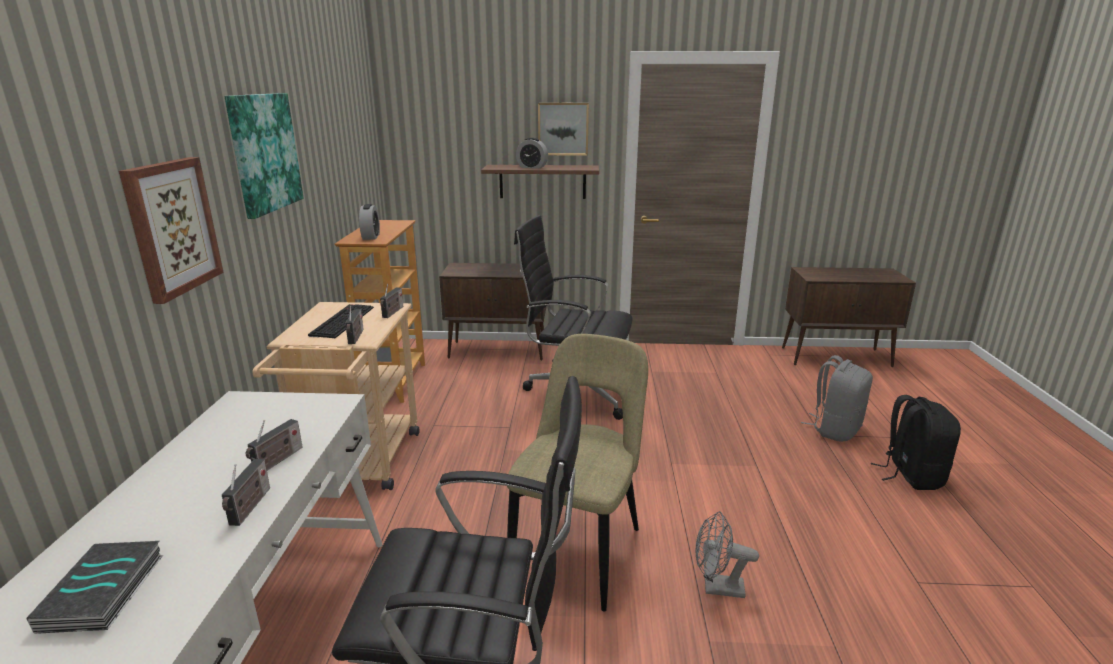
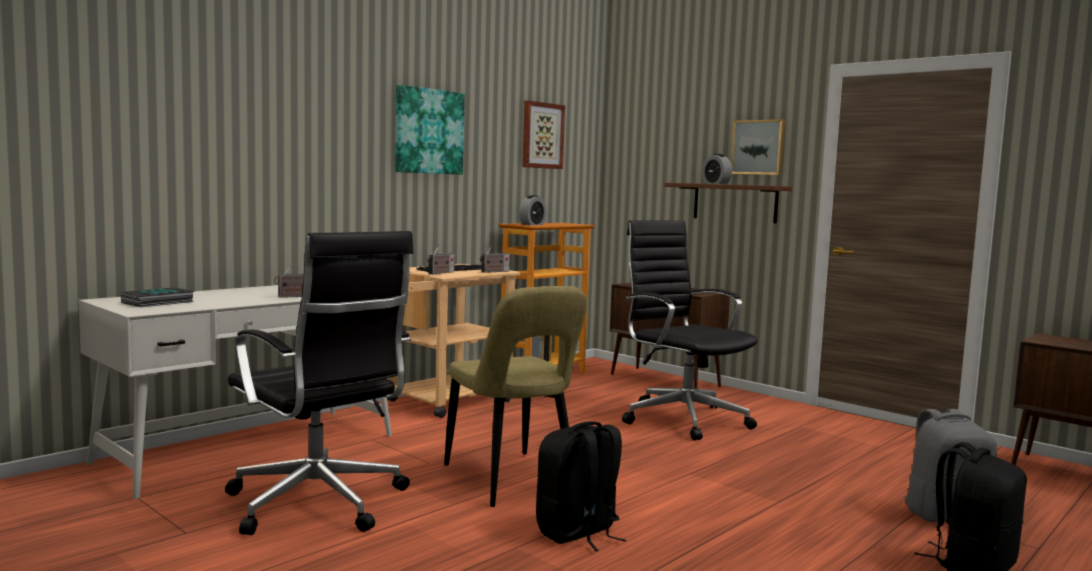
camera: 40 degrees right, 15 degrees down
picture [119,157,224,304] -> picture moved to [522,100,565,169]
radio [222,459,270,526] -> none
beige chair [507,334,648,611] -> beige chair turned 90 degrees clockwise [444,286,587,507]
grey fan [696,511,759,598] -> black backpack [536,421,626,551]

